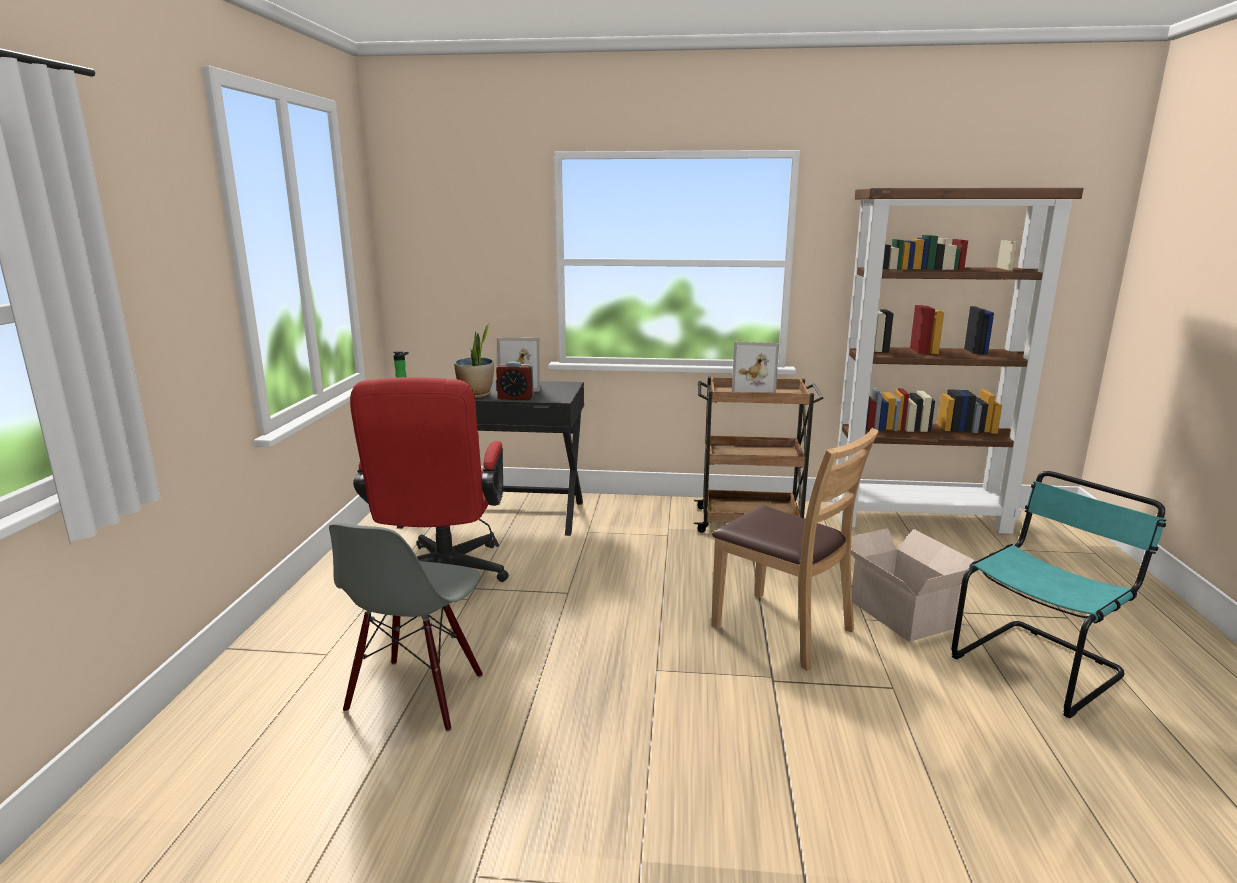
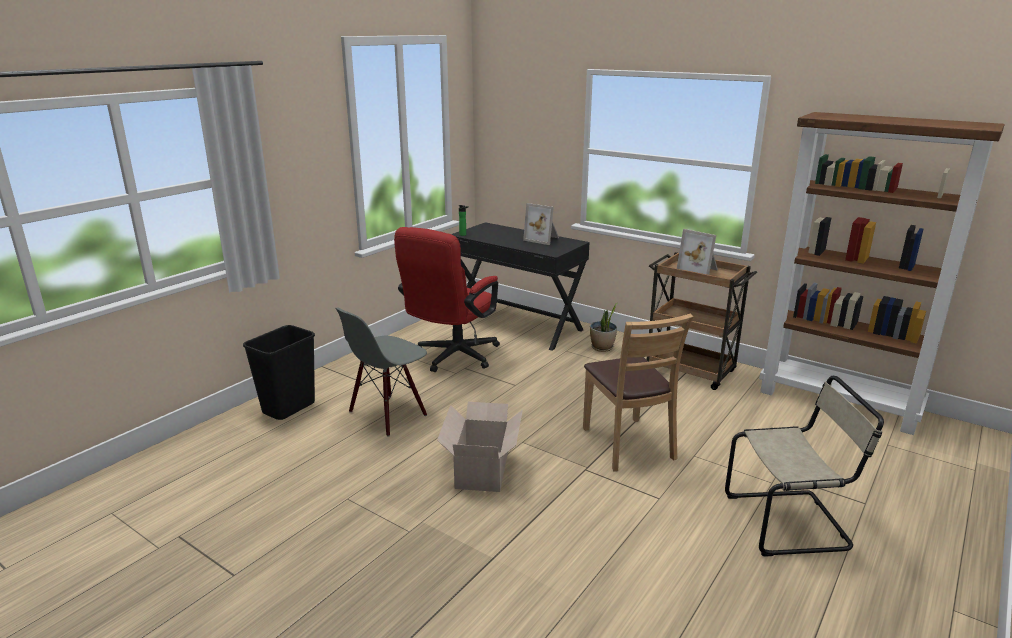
camera: 30 degrees right, 5 degrees up
potted plant [454,323,494,398] -> potted plant moved to [590,303,617,352]
alarm clock [496,361,534,400] -> none
cardboard box [851,528,975,642] -> cardboard box moved to [437,402,523,492]
turquoise chair [952,471,1166,718] -> beige chair [725,376,884,556]
none -> black trash can [243,325,315,420]

